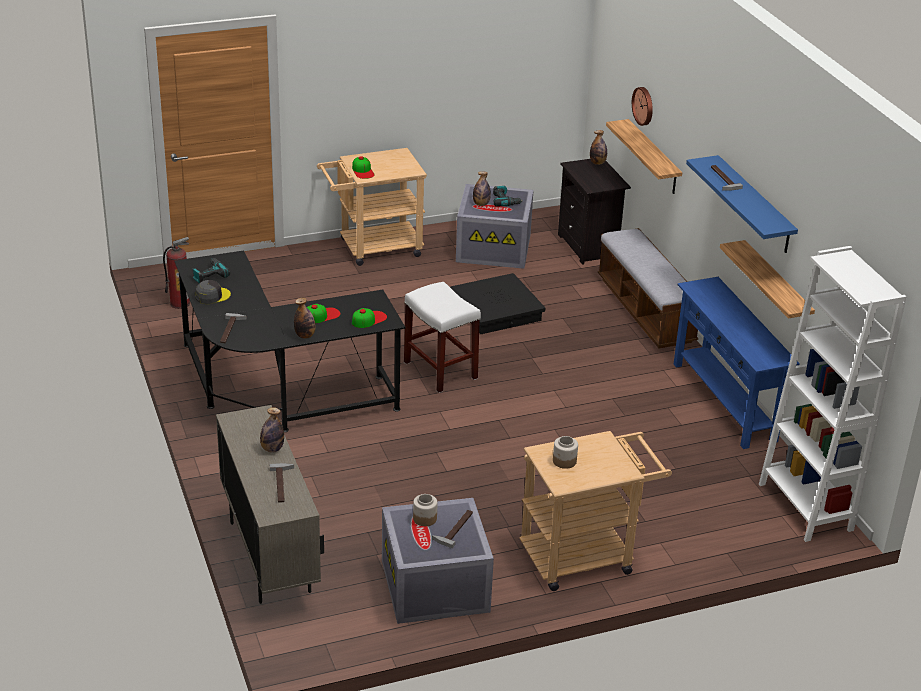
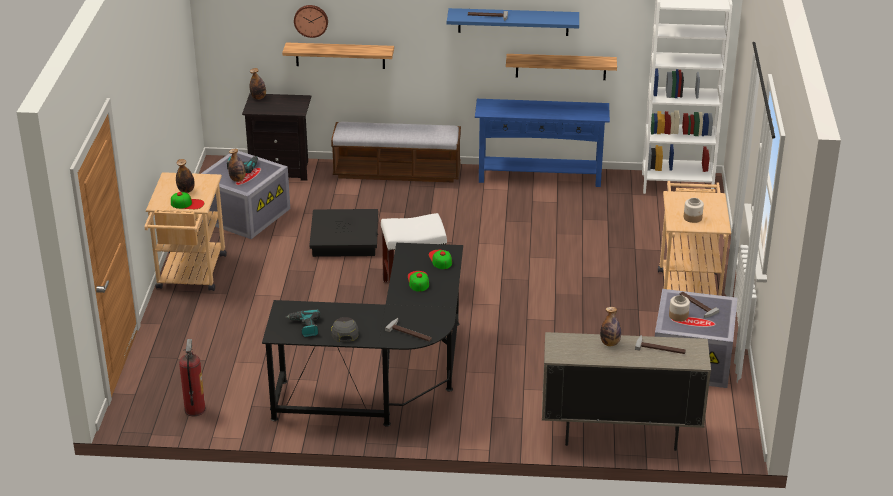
camera: 65 degrees left, 0 degrees up
bottle [294,297,315,338] -> bottle moved to [176,159,195,193]

